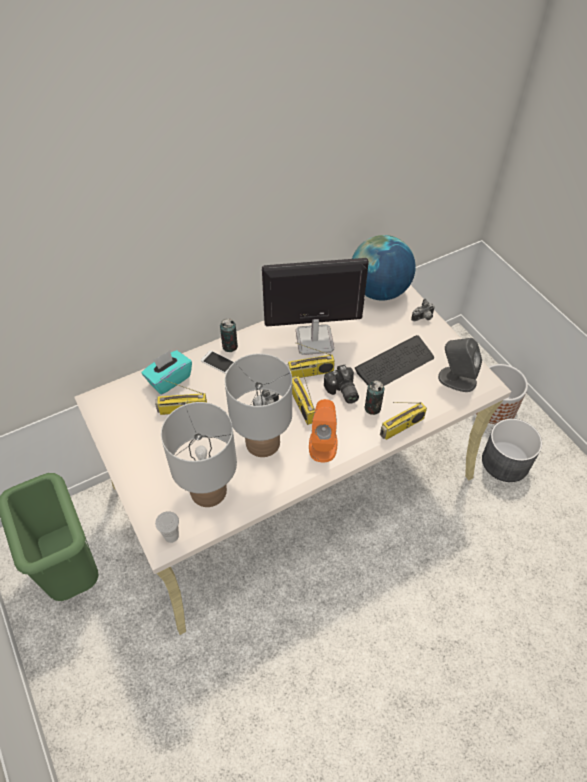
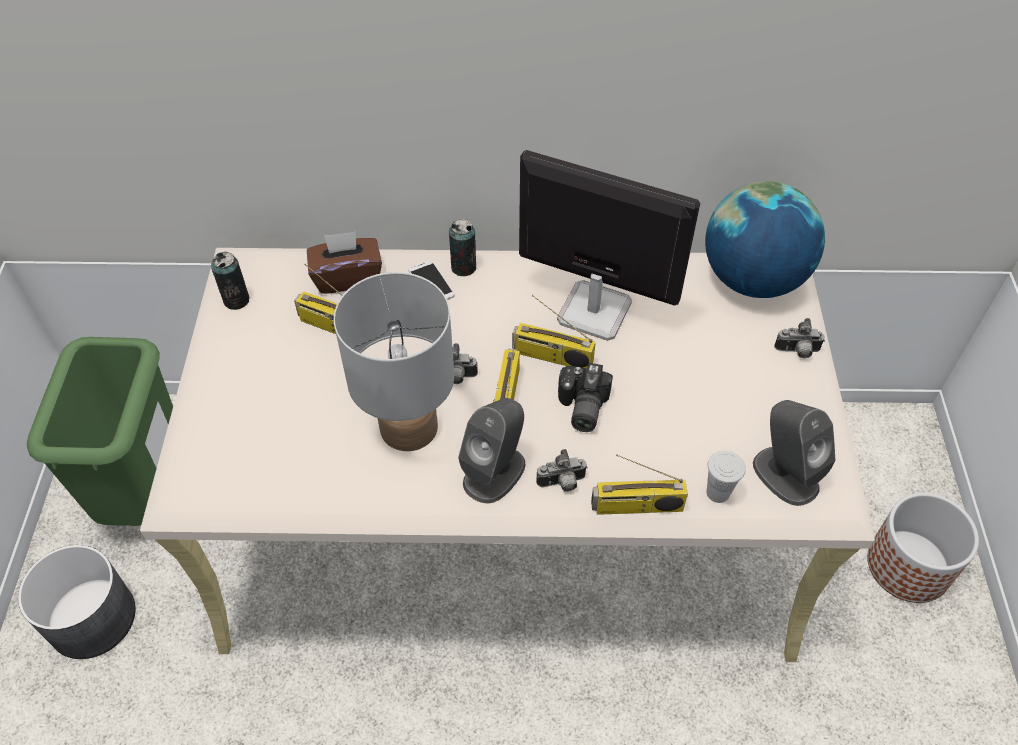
camera: 30 degrees right, 0 degrees up
turquoise tissue box [141,350,192,395] -> brown tissue box [307,232,382,294]
white cup [155,511,179,543] -> white cup moved to [707,451,746,503]
grey table lamp [161,402,237,507] -> none
orange speaker [309,399,338,462] -> grey speaker [458,398,525,504]
keyboard [355,335,434,386] -> none
can [364,380,384,415] -> can moved to [211,252,250,310]
grey planter [482,419,542,482] -> grey planter moved to [18,545,136,659]
none -> camera [536,449,588,492]

